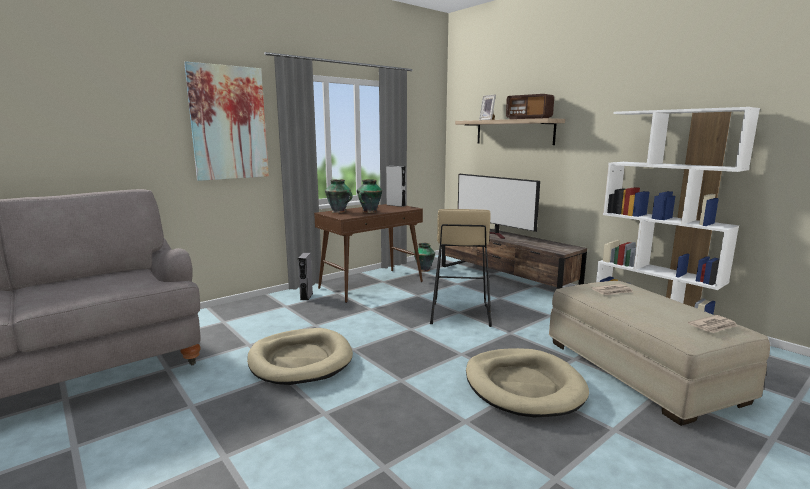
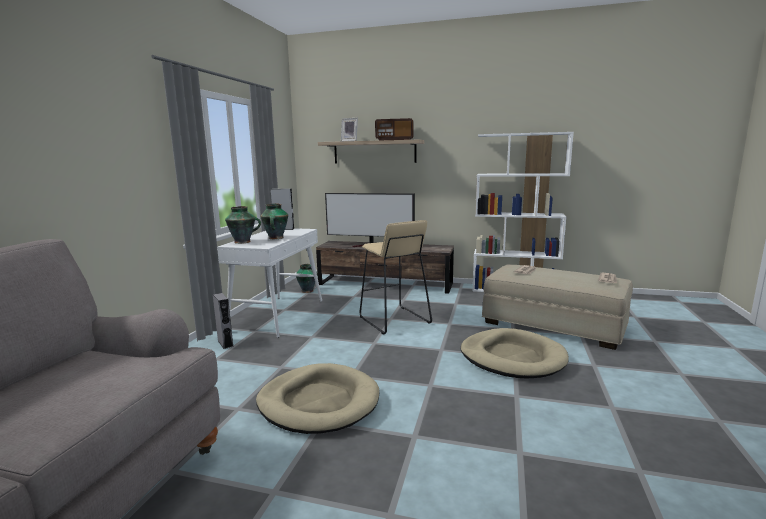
camera: 35 degrees left, 0 degrees up
picture [184,62,269,181] -> none
brown console table [314,204,423,303] -> white console table [217,228,322,338]

